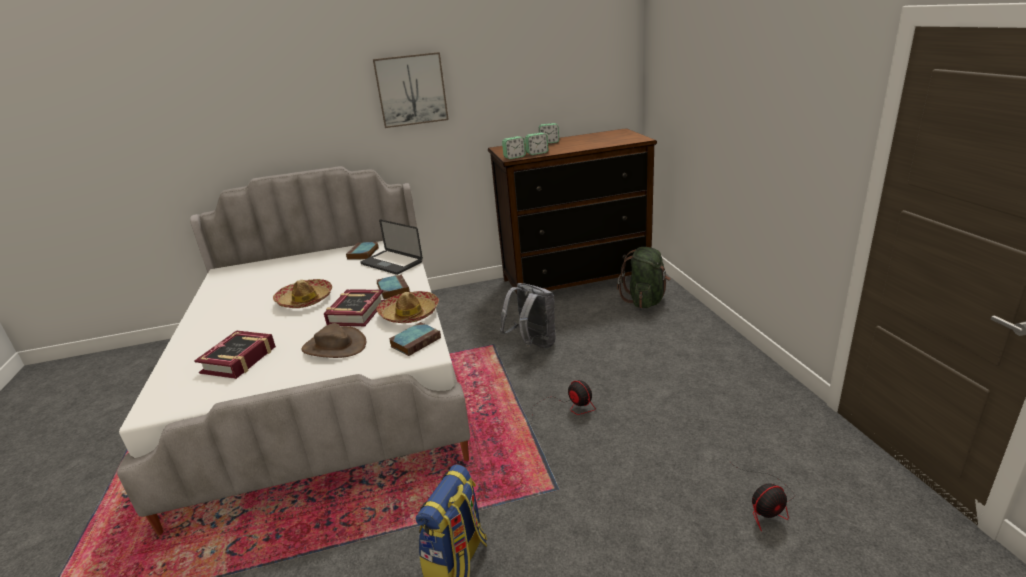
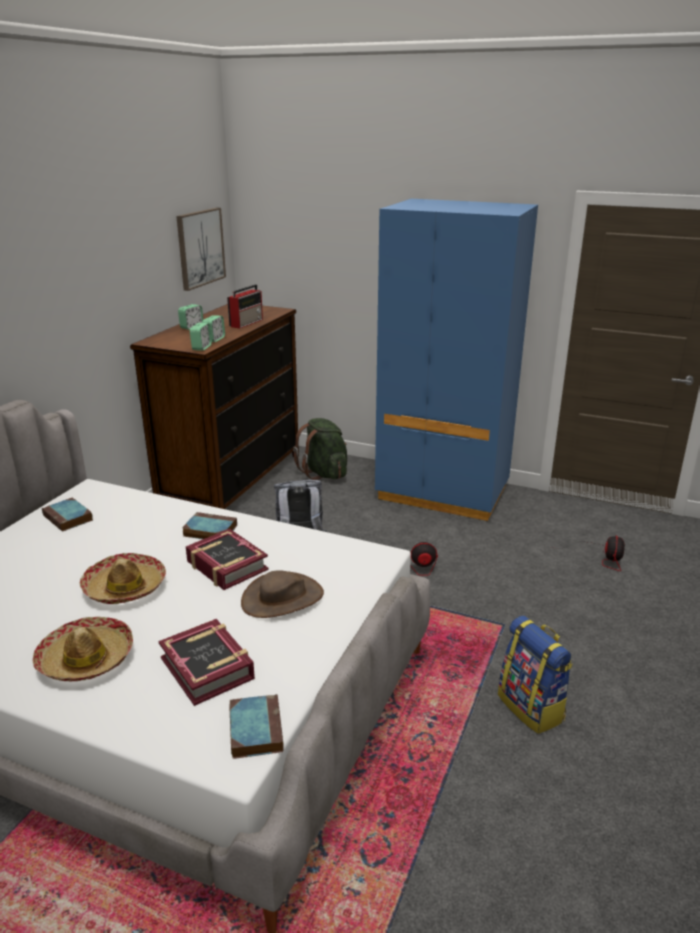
camera: 55 degrees left, 0 degrees up
laptop [361,220,423,275] -> none
picture [373,52,449,128] -> picture moved to [176,208,226,291]
hat [376,291,439,323] -> hat moved to [33,617,133,681]
book [389,322,441,356] -> book moved to [229,694,284,759]
none -> radio [227,284,263,329]
none -> blue wardrobe [375,199,538,521]

